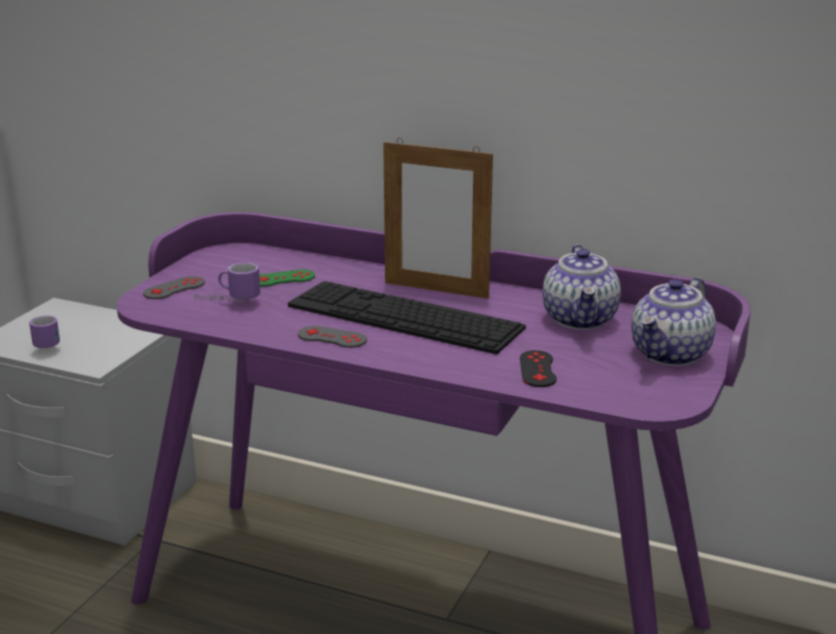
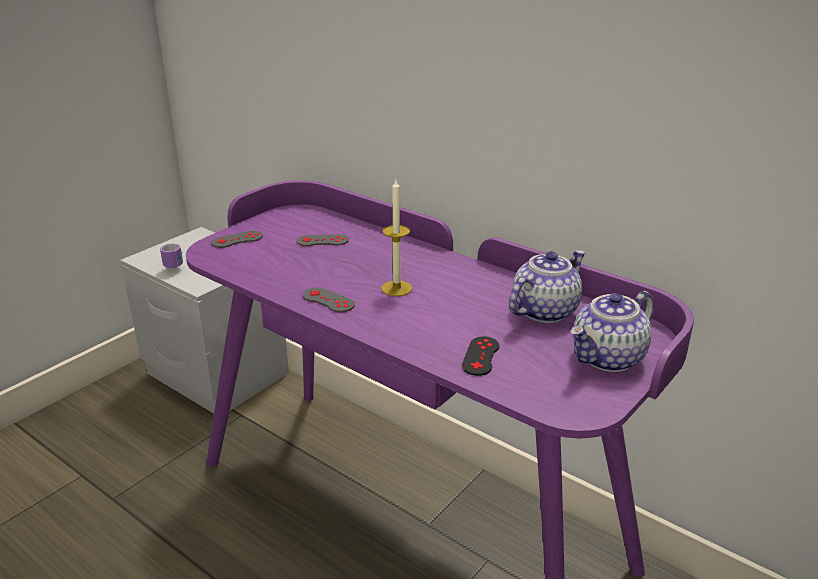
camera: 15 degrees right, 5 degrees up
mug [194,262,260,303] -> none
green game controller [259,269,315,287] -> grey game controller [296,234,349,246]
keyboard [288,281,526,355] -> candle [381,180,413,296]
picture frame [383,138,493,299] -> none
teapot [543,245,621,330] -> teapot turned 150 degrees counterclockwise [509,250,585,323]

